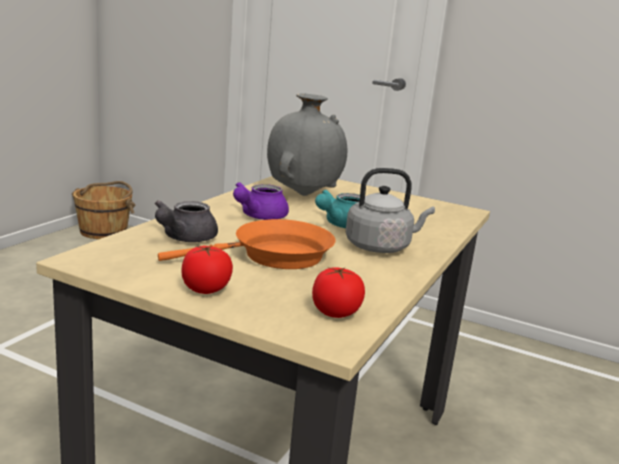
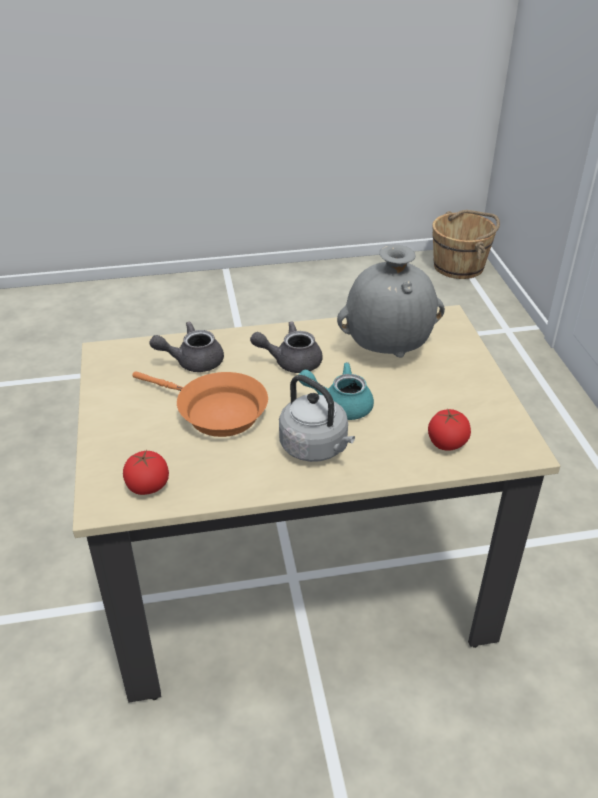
camera: 55 degrees right, 20 degrees up
tomato [181,245,233,294] -> tomato moved to [428,408,471,451]
purple teapot [233,182,289,220] -> grey teapot [250,321,323,373]

